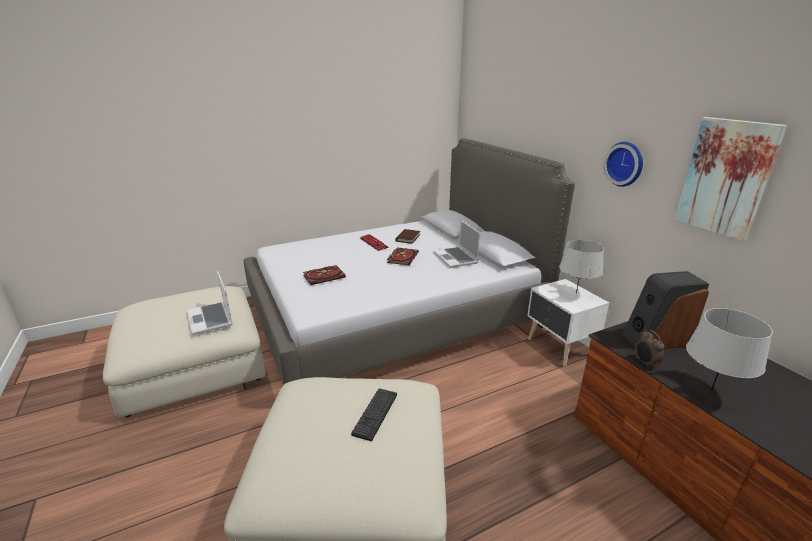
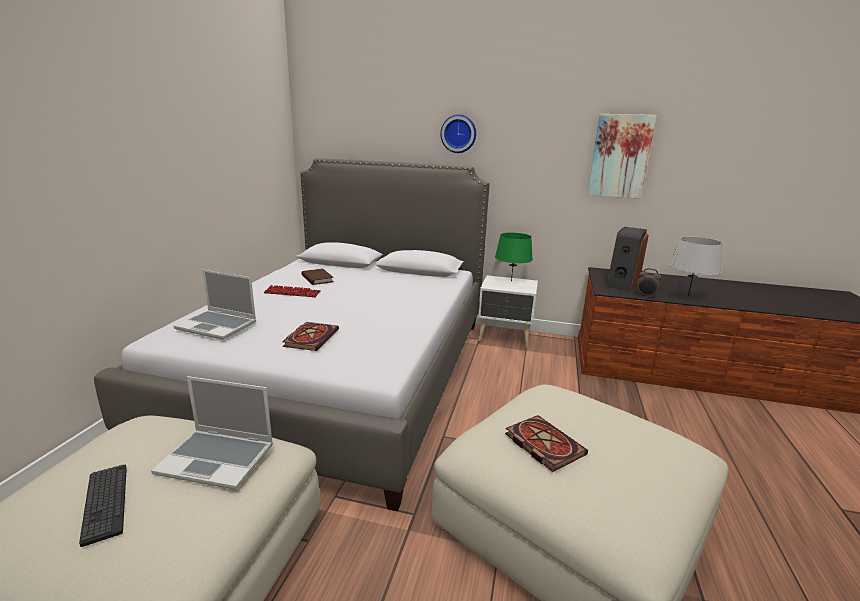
camera: 50 degrees left, 5 degrees down
keyboard [351,388,397,441] -> keyboard moved to [79,465,127,547]
book [387,247,419,265] -> book moved to [505,415,588,472]
laptop [433,220,480,268] -> laptop moved to [173,270,256,340]
grey table lamp [559,240,604,293] -> green table lamp [495,233,533,282]
wall clock [604,142,643,187] -> wall clock moved to [441,114,476,153]

